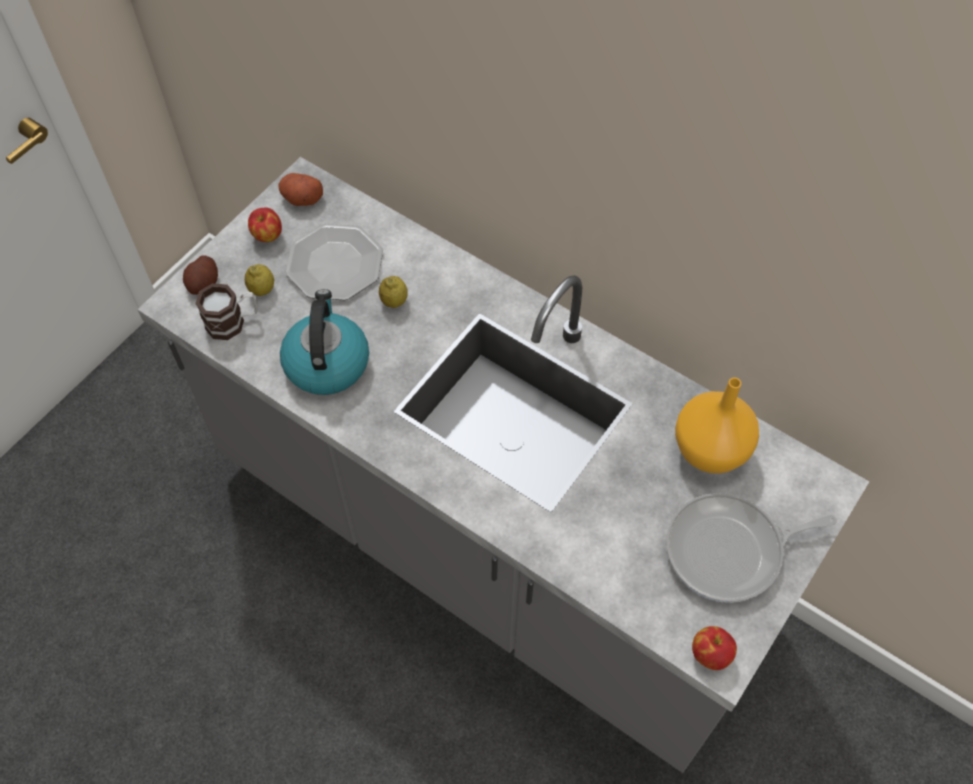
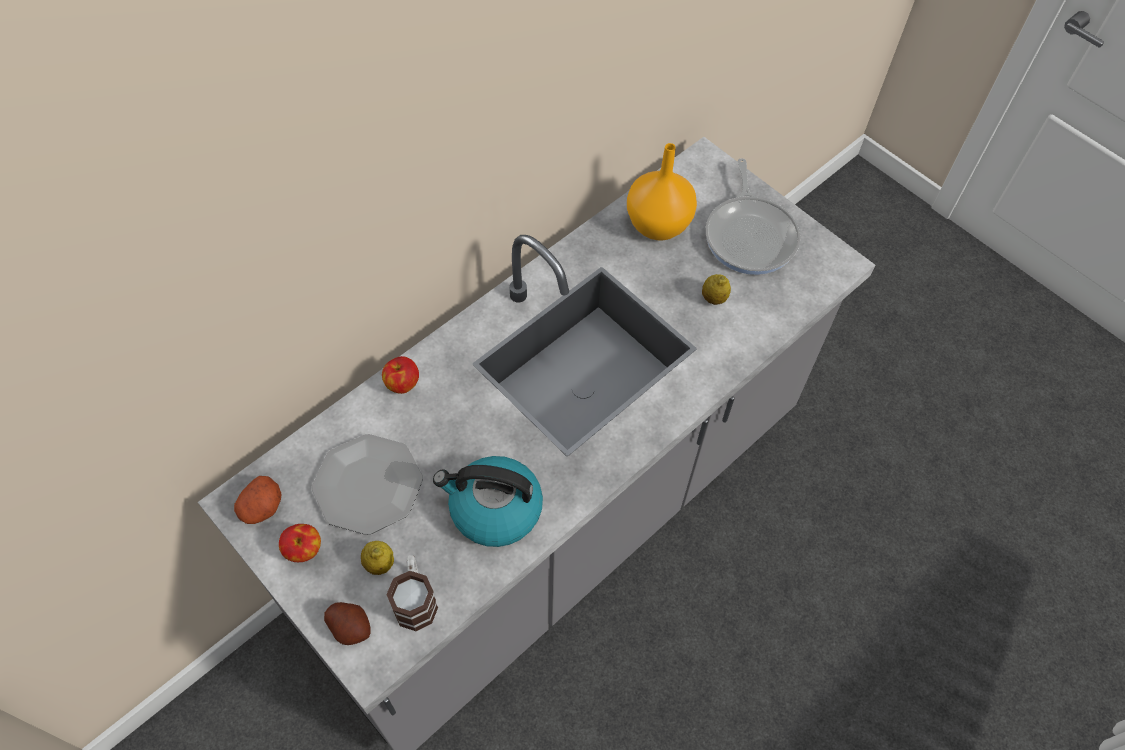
camera: 80 degrees left, 0 degrees up
lemon [379,276,408,308] -> lemon moved to [702,274,731,305]
apple [692,626,737,670] -> apple moved to [382,356,419,394]

